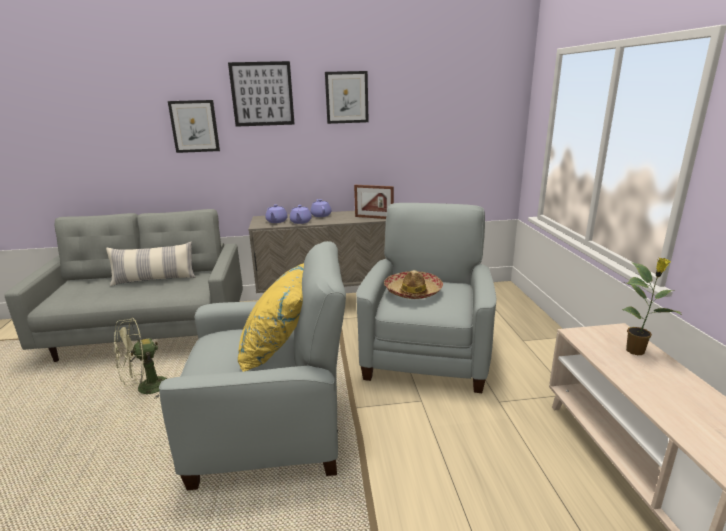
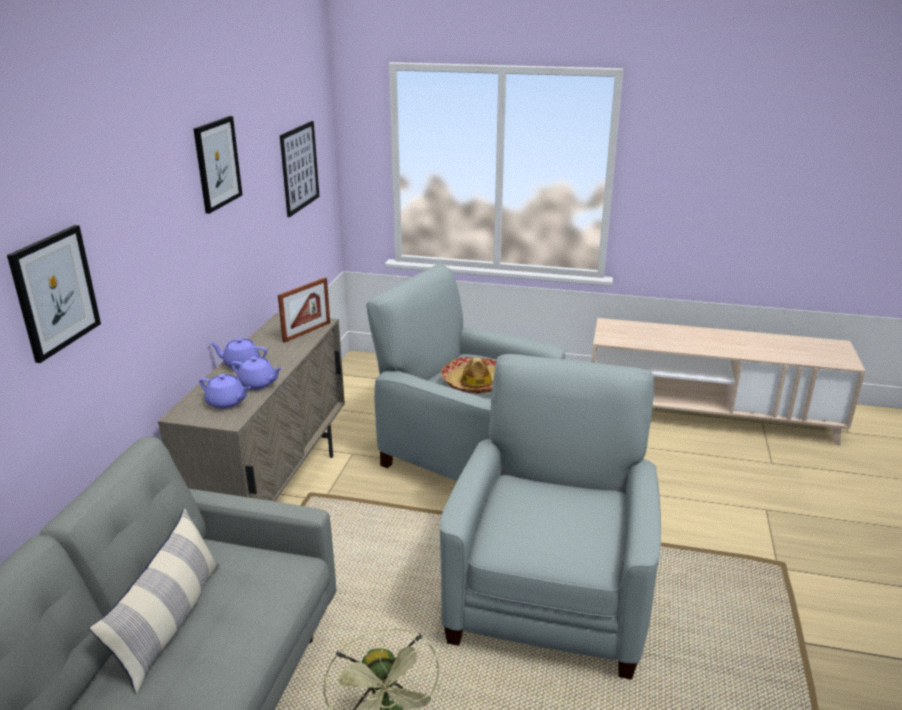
camera: 70 degrees left, 5 degrees up
picture [228,61,295,127] -> picture moved to [280,121,320,217]
yellow pillow [238,263,304,372] -> none
potted plant [622,258,682,355] -> none

